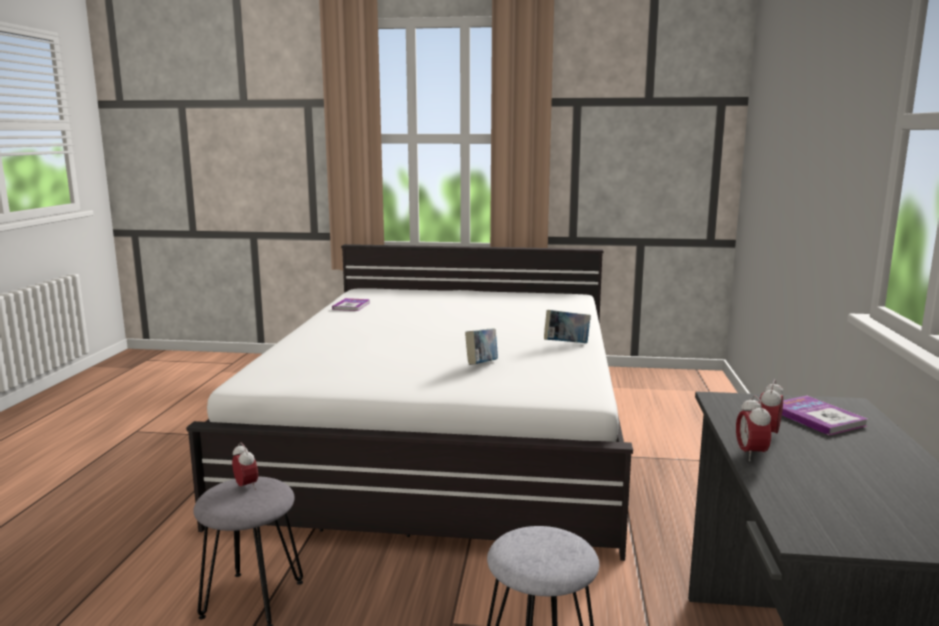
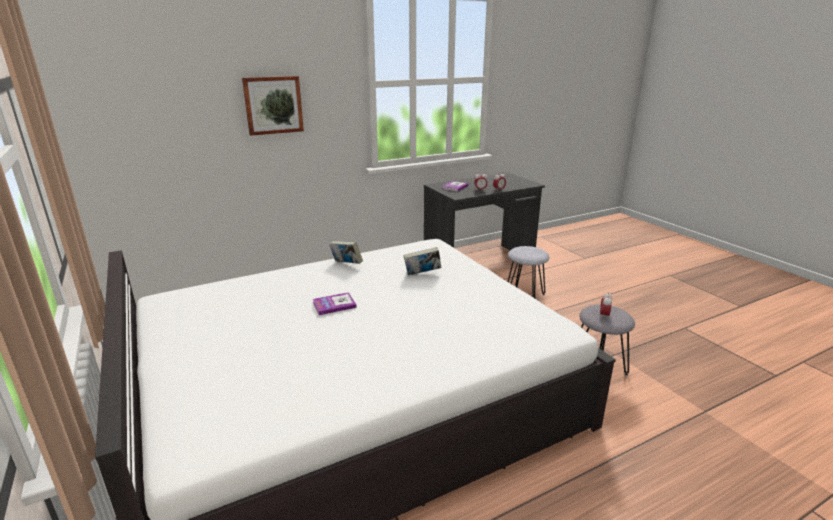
camera: 125 degrees left, 10 degrees up
book [332,298,370,311] -> book moved to [313,292,357,315]
none -> picture [242,76,304,136]

